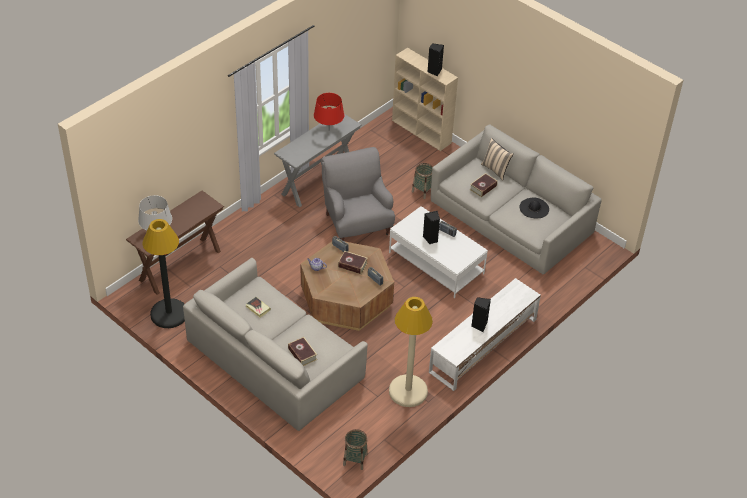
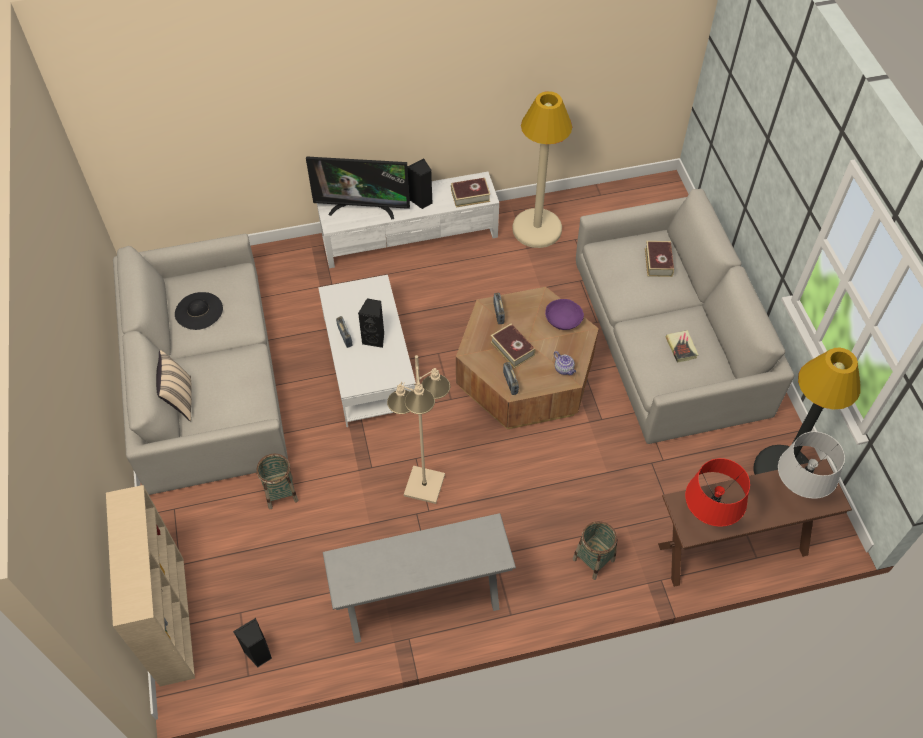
camera: 145 degrees left, 10 degrees up
red table lamp [314,93,344,125] -> red table lamp moved to [685,458,750,527]
grey armchair [321,147,395,240] -> beige floor lamp [387,355,450,504]
basket [343,429,368,470] -> basket moved to [572,521,617,580]
black speaker [428,43,444,77] -> black speaker moved to [233,618,272,667]
book [469,173,497,197] -> book moved to [451,178,490,207]
none -> television [306,156,410,219]
none -> purple bowl [545,299,584,330]

